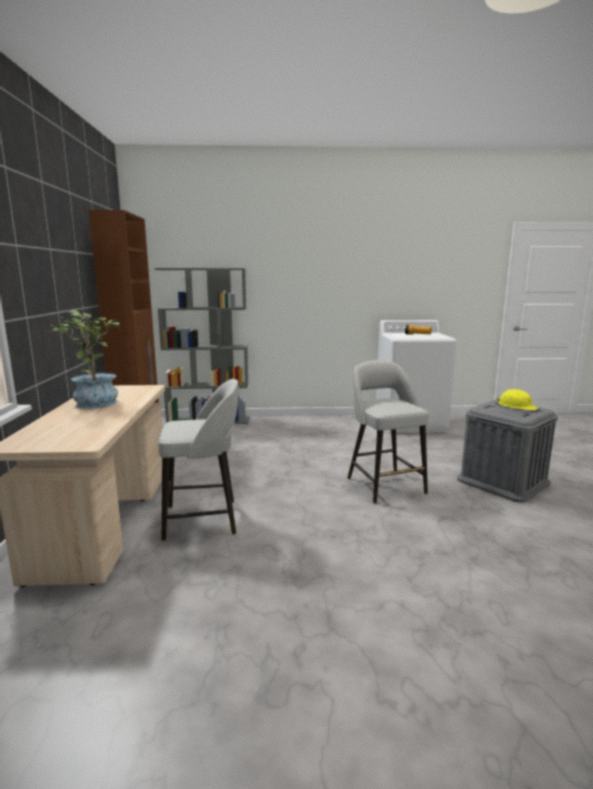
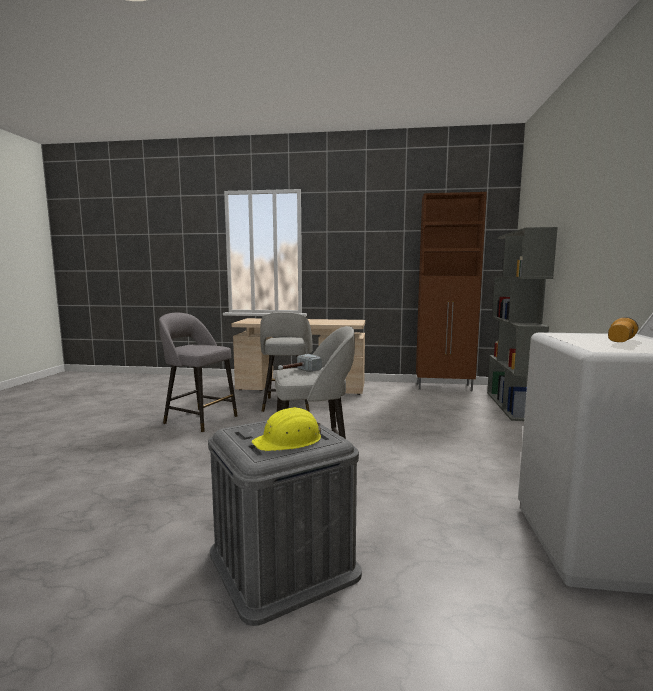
camera: 100 degrees right, 5 degrees down
potted plant [48,310,120,408] -> none
none -> grey stool [159,313,238,432]
none -> hammer [278,354,322,372]

